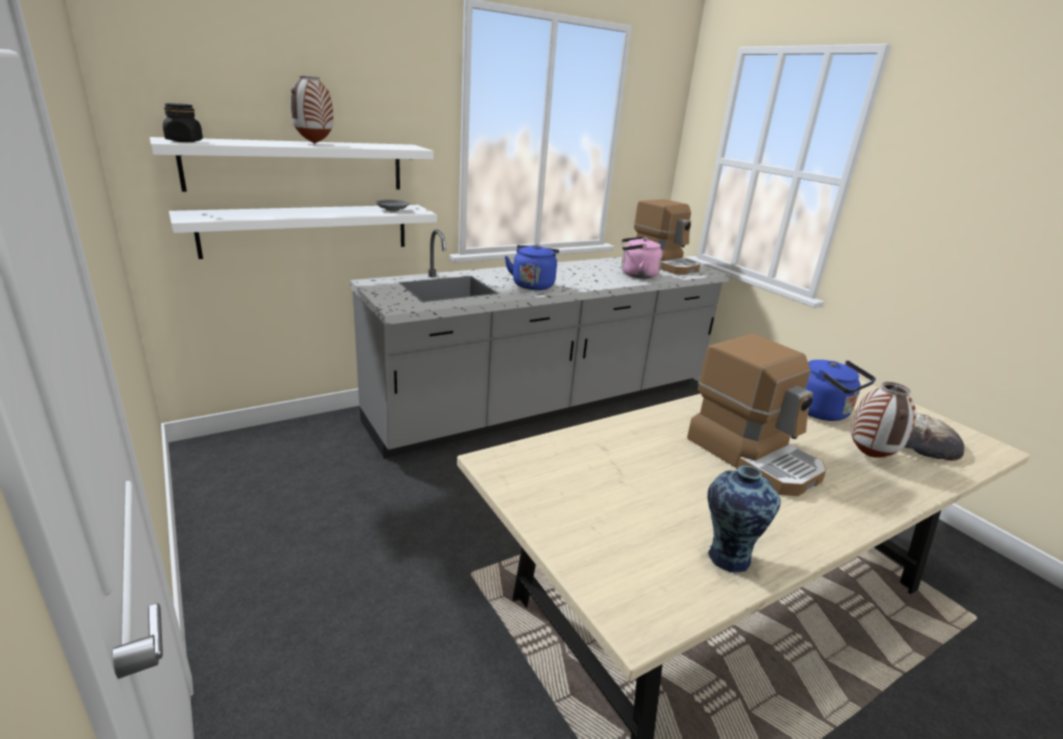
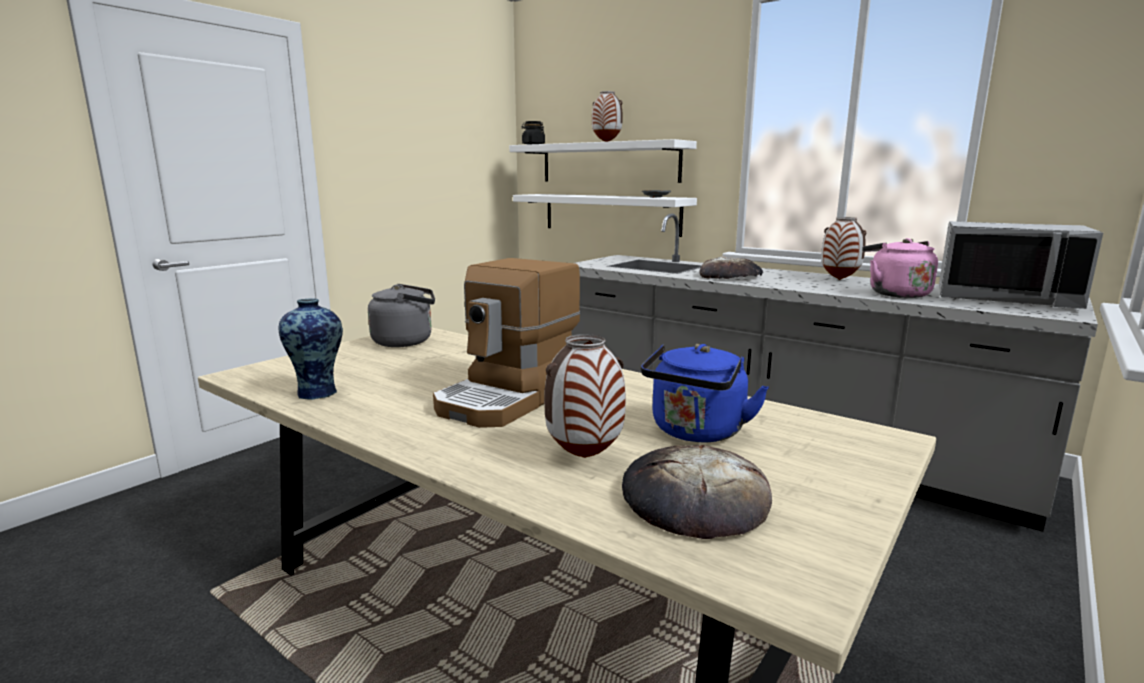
camera: 70 degrees right, 10 degrees down
blue kettle [505,244,559,290] -> bread [699,256,763,279]
coffee machine [634,199,700,275] -> grey microwave [939,221,1103,309]
none -> grey kettle [368,284,435,347]
none -> vase [821,217,867,280]

